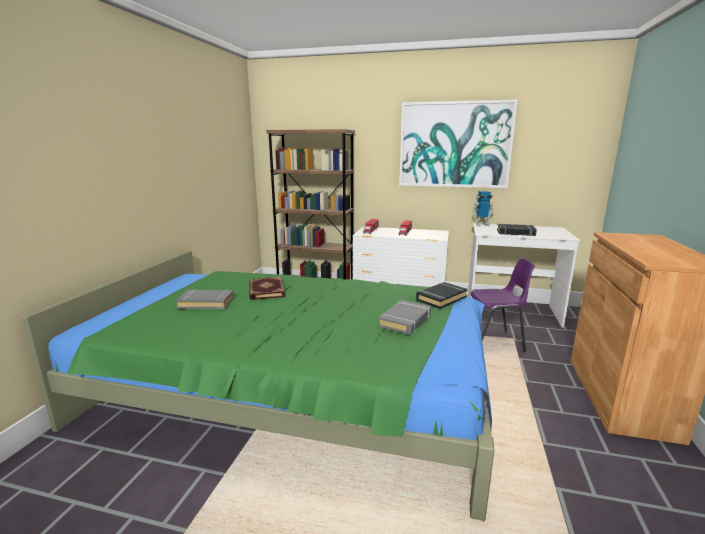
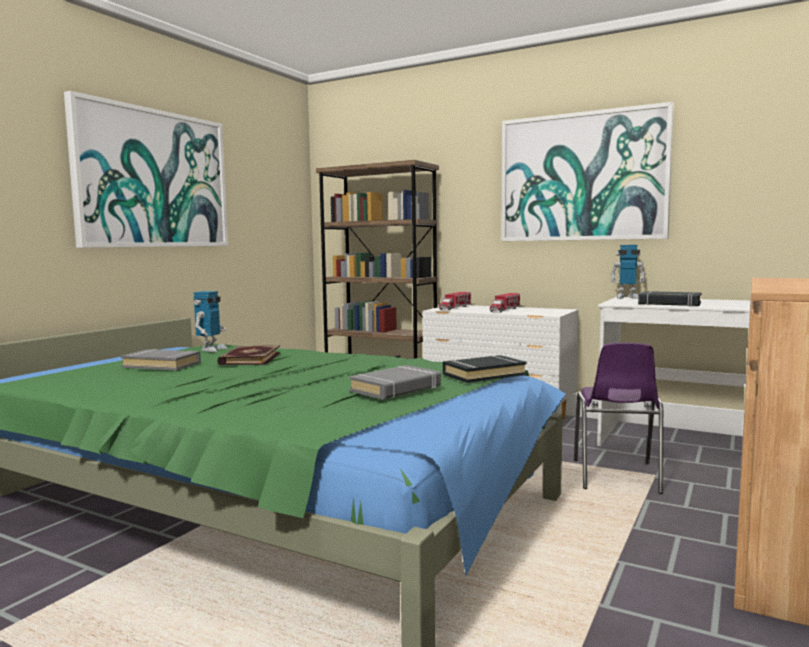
camera: 15 degrees right, 10 degrees down
purple chair [471,258,535,352] -> purple chair turned 90 degrees clockwise [574,343,663,494]
none -> picture [64,91,228,248]
none -> toy robot [193,291,228,352]

